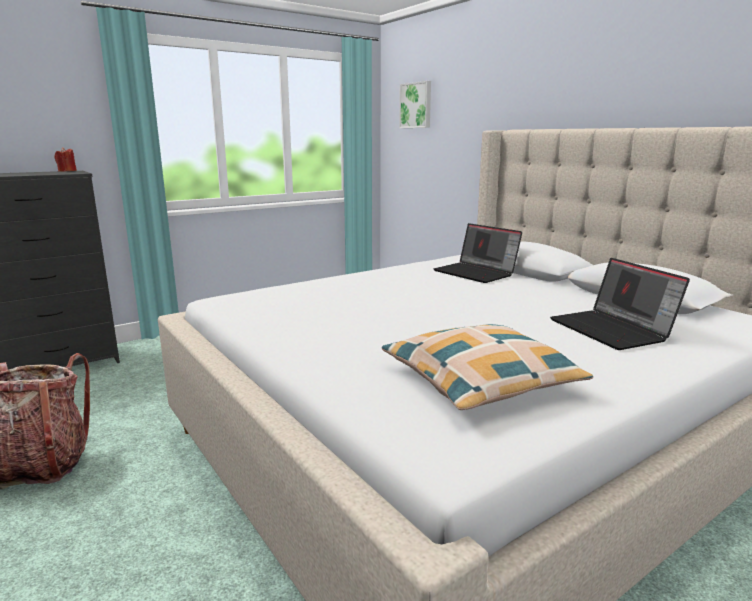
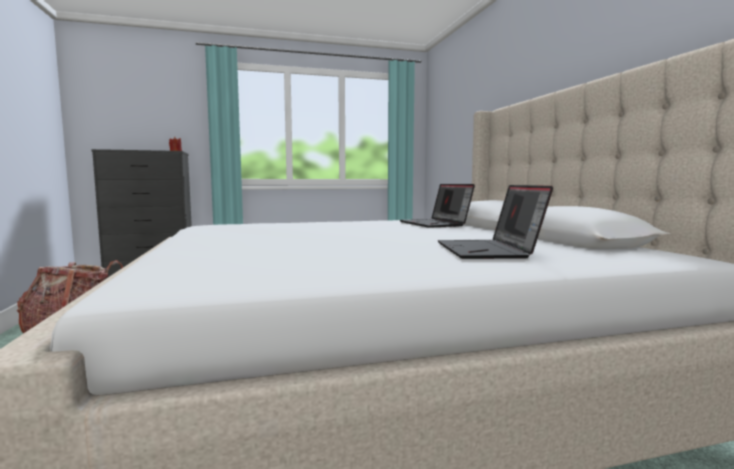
camera: 20 degrees right, 10 degrees down
pillow [381,324,593,410] -> none
picture [399,81,431,128] -> none

